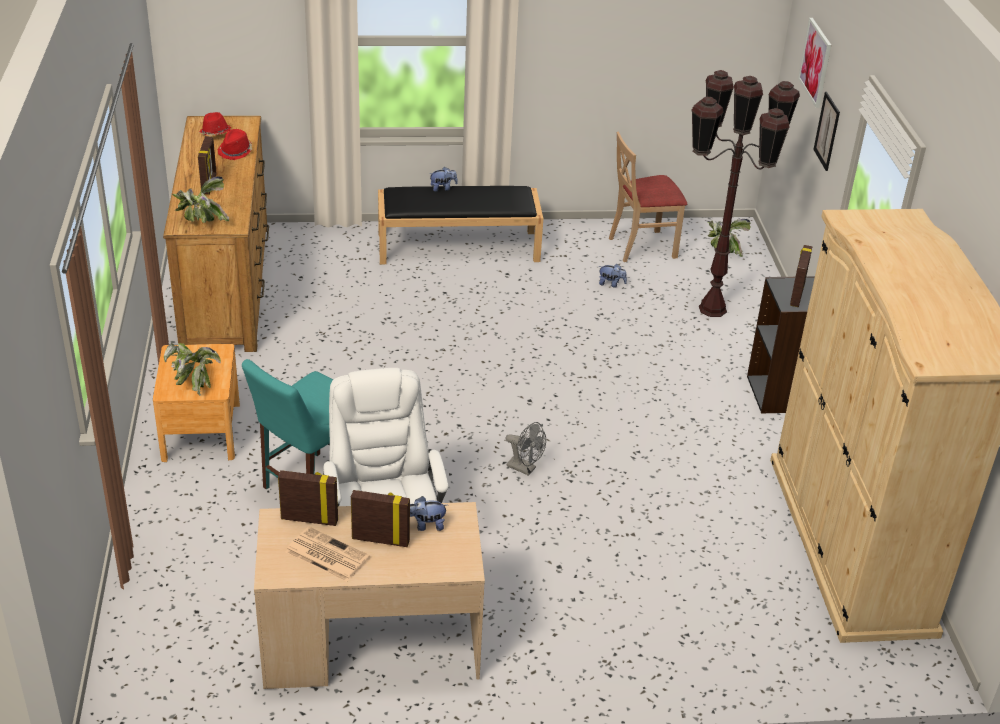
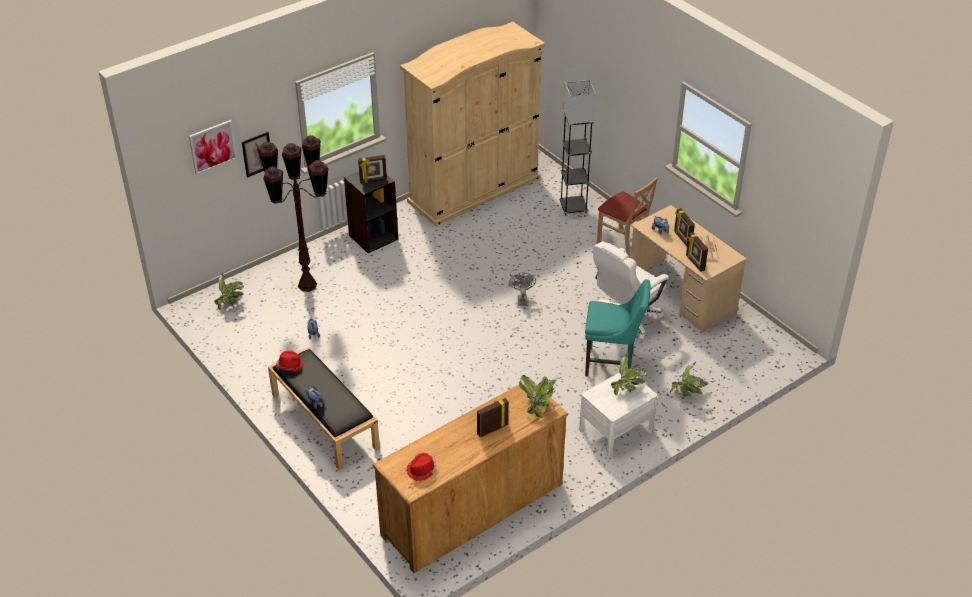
camera: 120 degrees left, 5 degrees up
brown nightstand [153,344,240,462] -> white nightstand [579,373,657,457]
red hat [218,129,252,160] -> red hat moved to [276,351,304,371]
beige chair [609,132,687,262] -> beige chair moved to [597,177,658,258]
none -> grey floor lamp [559,80,596,216]
none -> potted plant [670,361,708,396]

